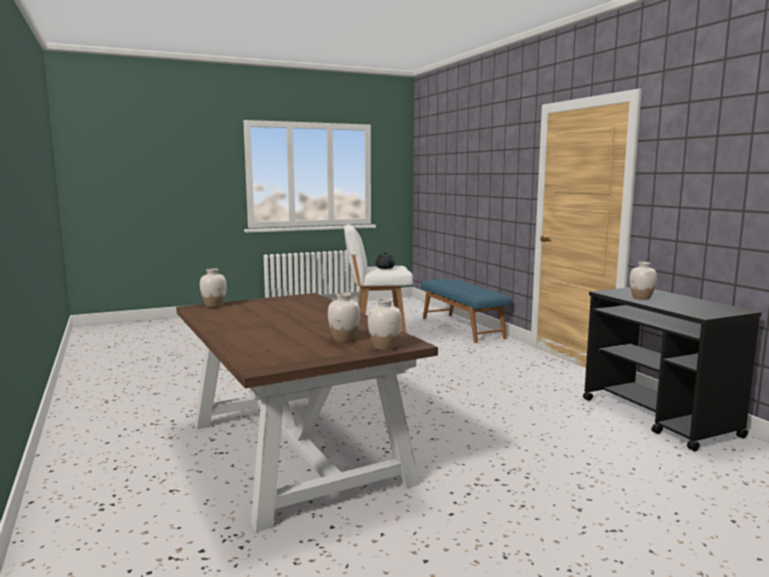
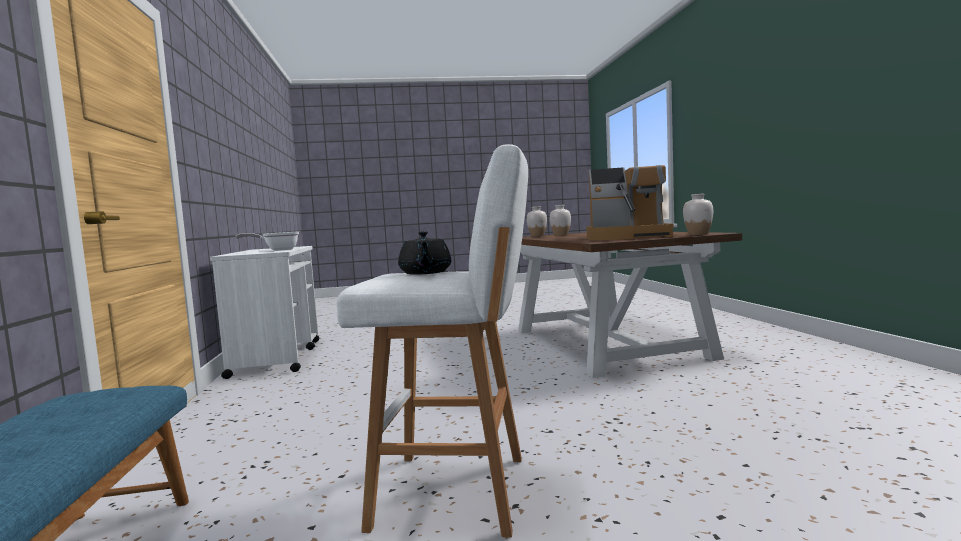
camera: 165 degrees left, 5 degrees down
black cart [583,287,762,452] -> white cart [210,246,320,379]
white vase [630,262,657,300] -> frying pan [235,231,299,251]
none -> coffee machine [586,165,674,240]

